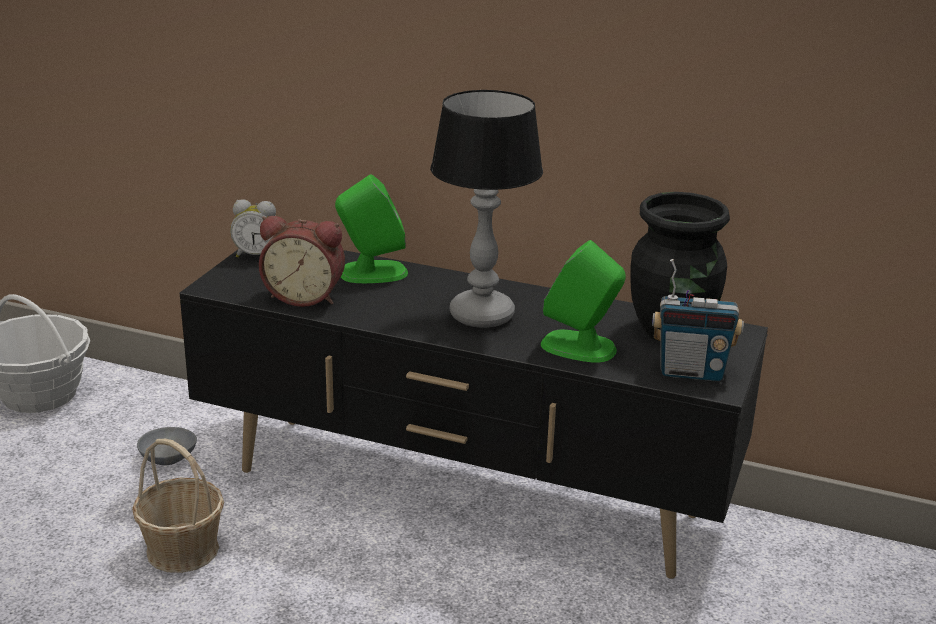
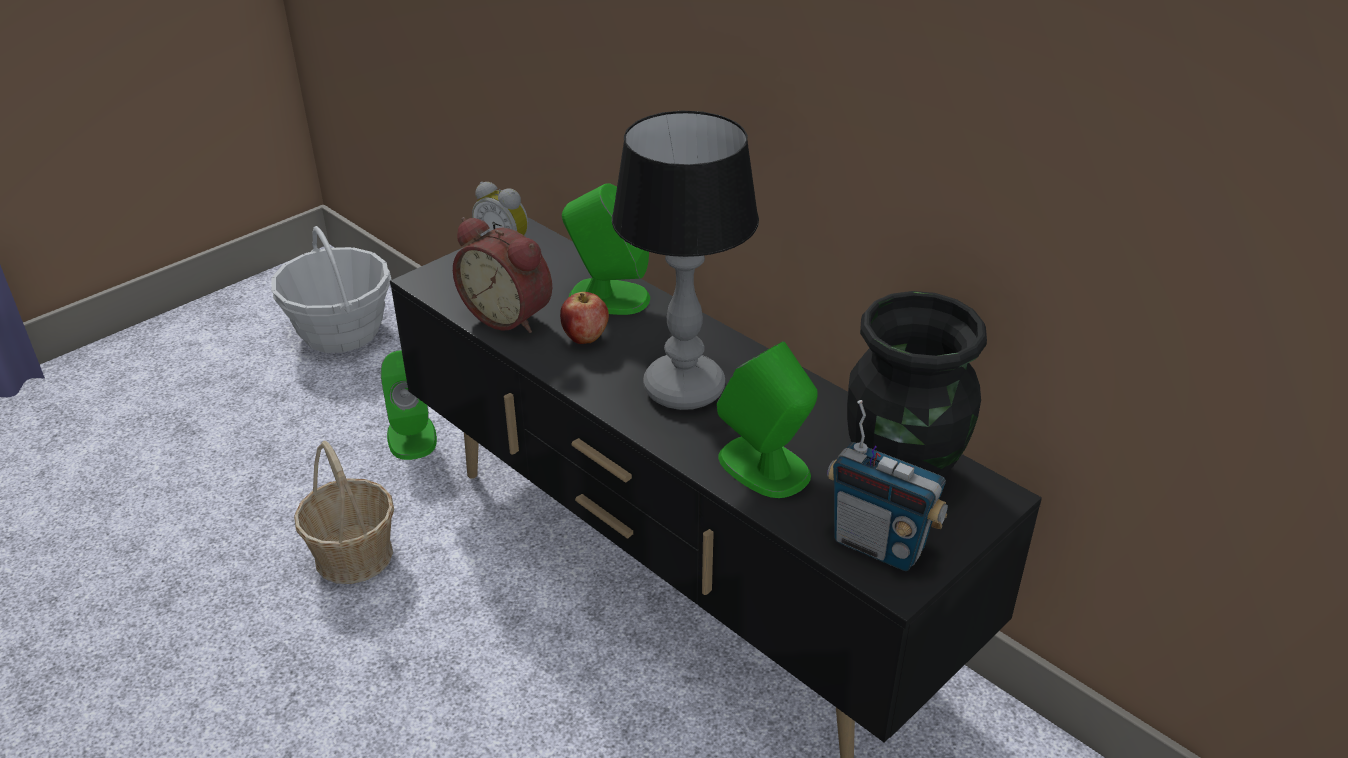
camera: 25 degrees right, 10 degrees up
grey bowl [137,427,197,465] -> green speaker [381,351,437,460]
none -> apple [560,292,609,344]

